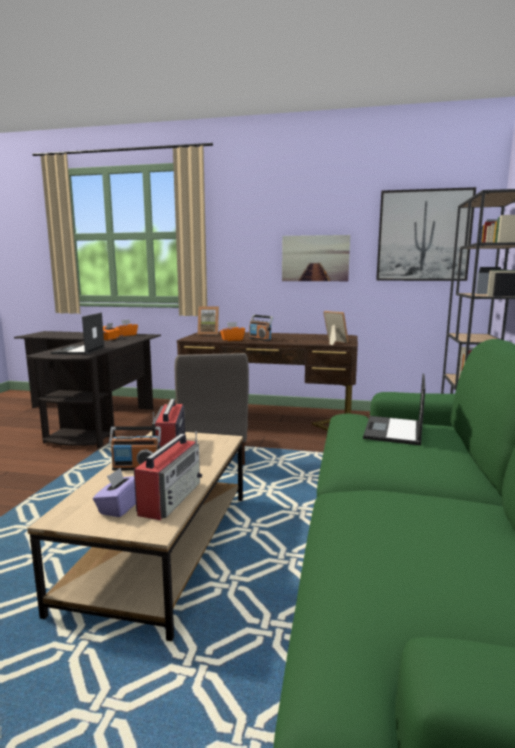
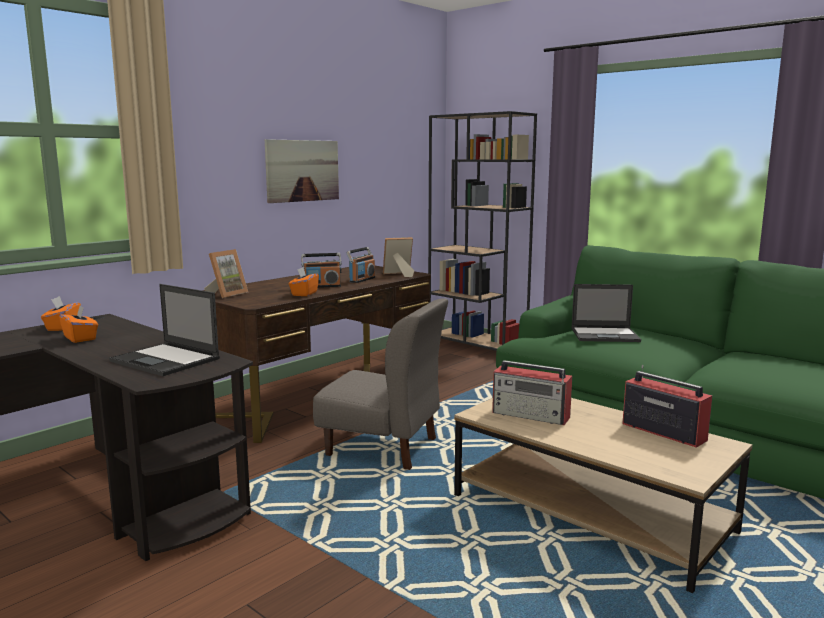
camera: 60 degrees left, 0 degrees up
purple tissue box [93,468,136,517] -> none
radio [109,426,161,470] -> radio moved to [346,247,375,283]
laptop [363,373,425,445] -> laptop turned 45 degrees counterclockwise [571,284,641,342]
picture [376,187,476,281] -> none

